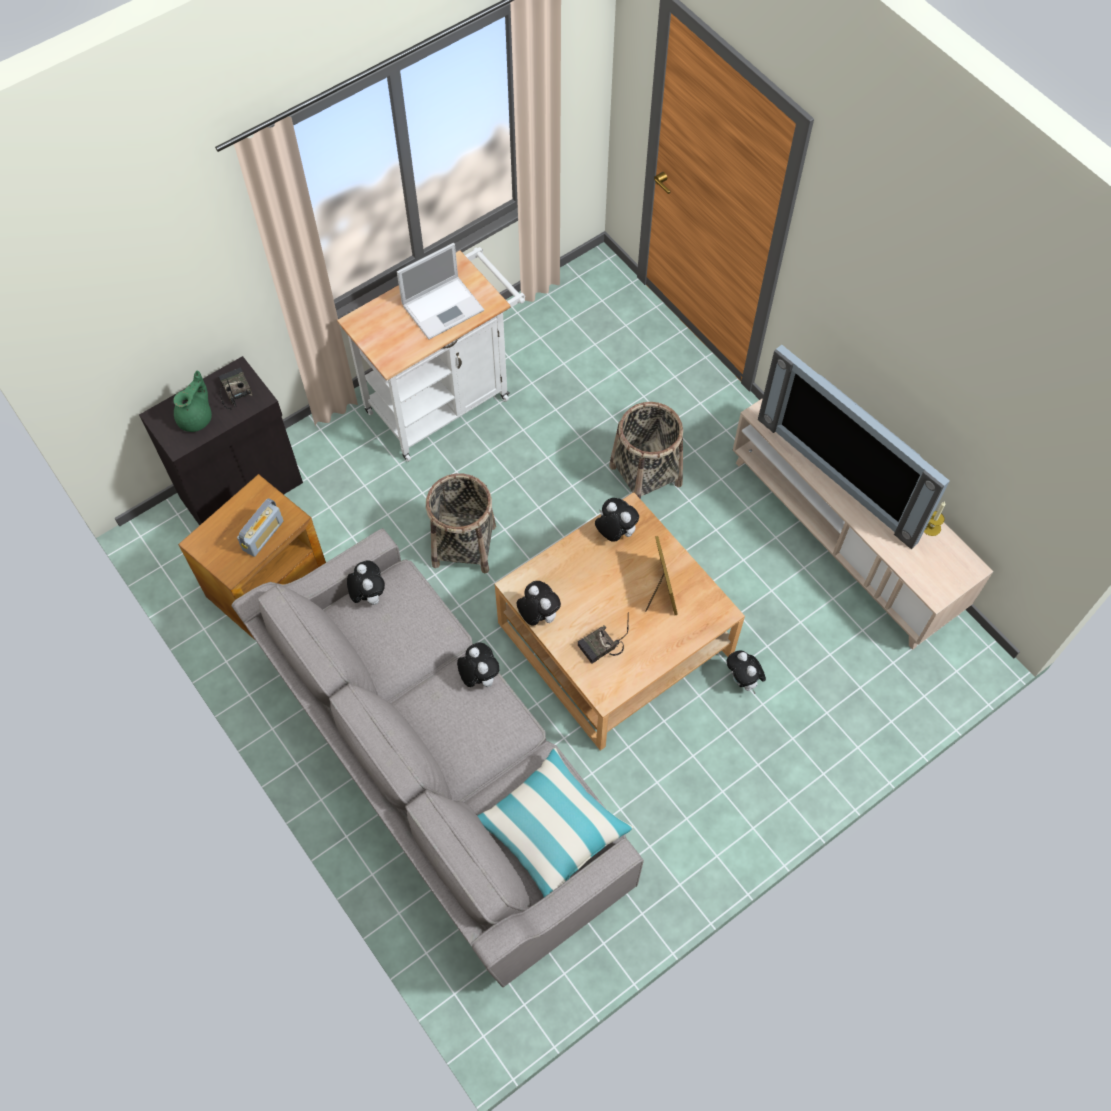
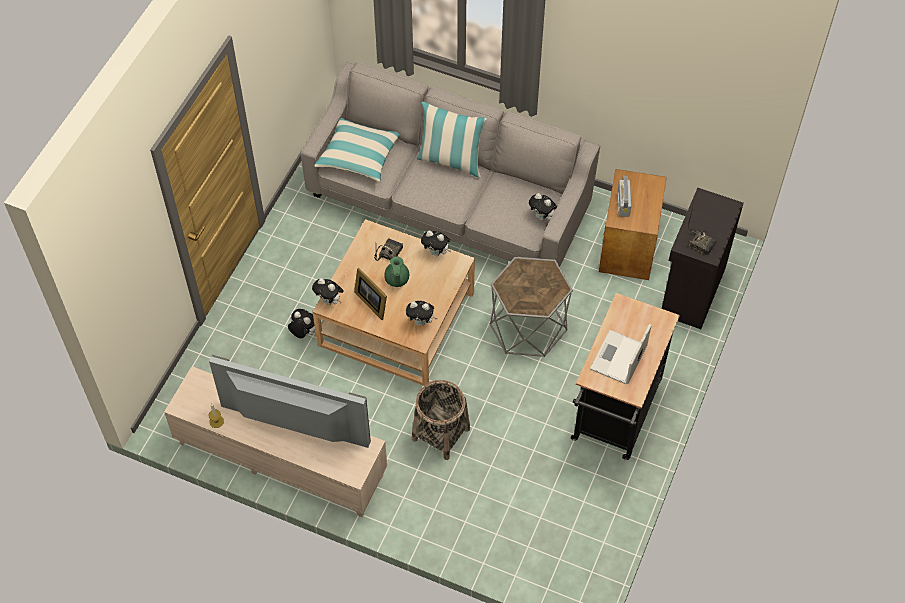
camera: 150 degrees right, 5 degrees down
green teapot [173,370,212,432] -> green teapot moved to [384,256,409,287]
white cart [337,247,525,462] -> black cart [571,293,680,461]
basket [426,473,496,573] -> grey side table [489,257,573,357]
plush toy [457,642,499,687] -> plush toy moved to [312,278,343,305]
none -> pillow [417,101,487,178]

